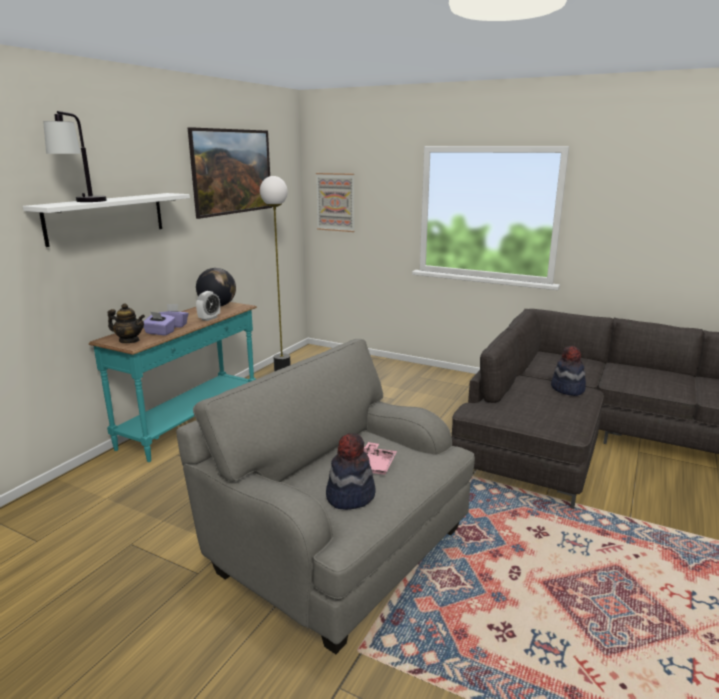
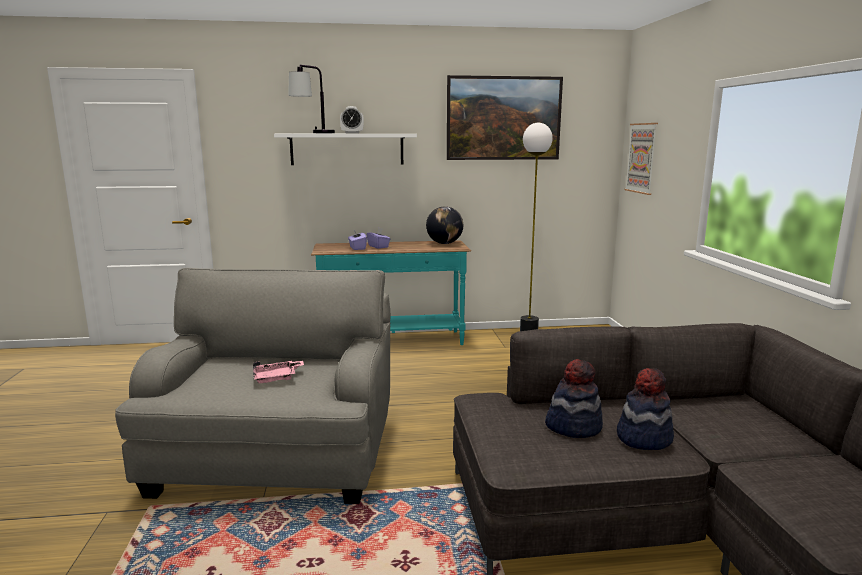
camera: 55 degrees right, 5 degrees down
teapot [108,303,145,343] -> none
alarm clock [196,291,220,321] -> alarm clock moved to [340,106,364,133]
hat [326,433,376,510] -> hat moved to [545,359,603,438]

